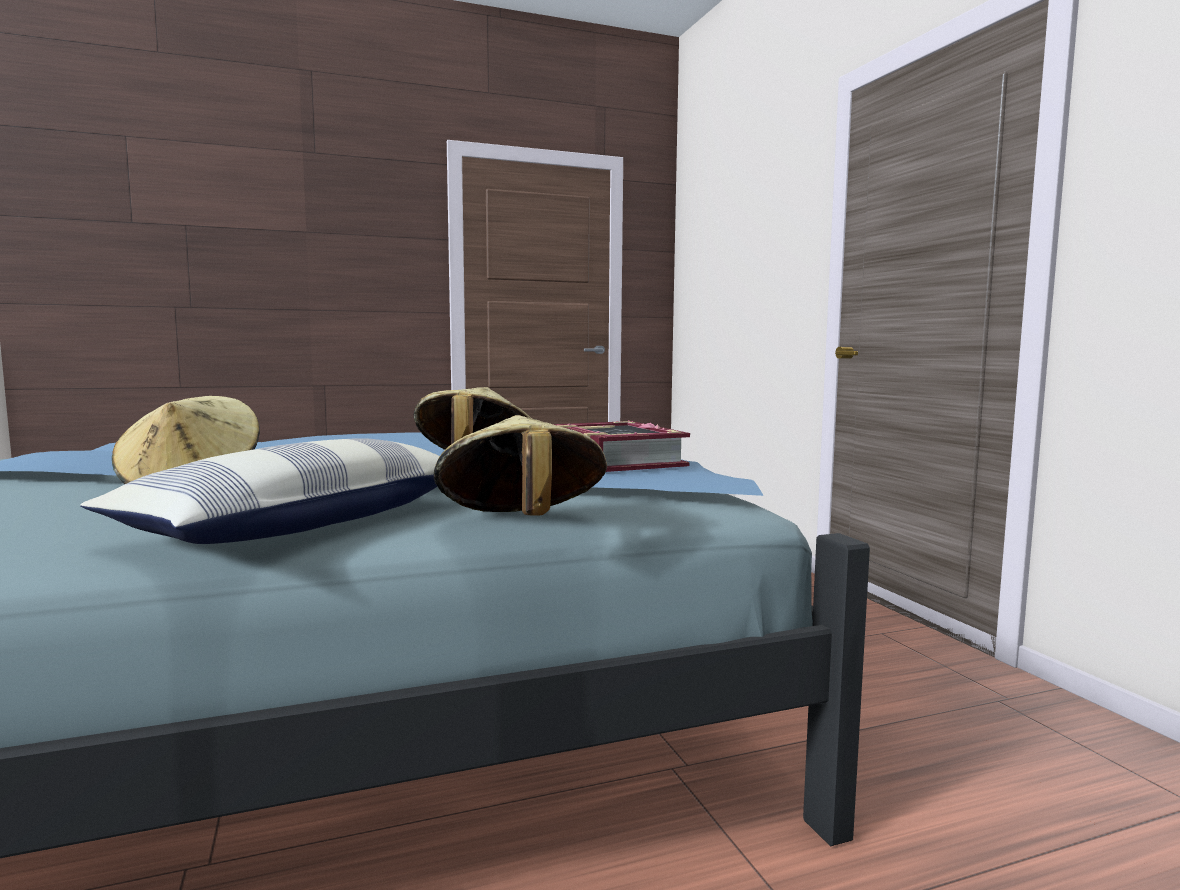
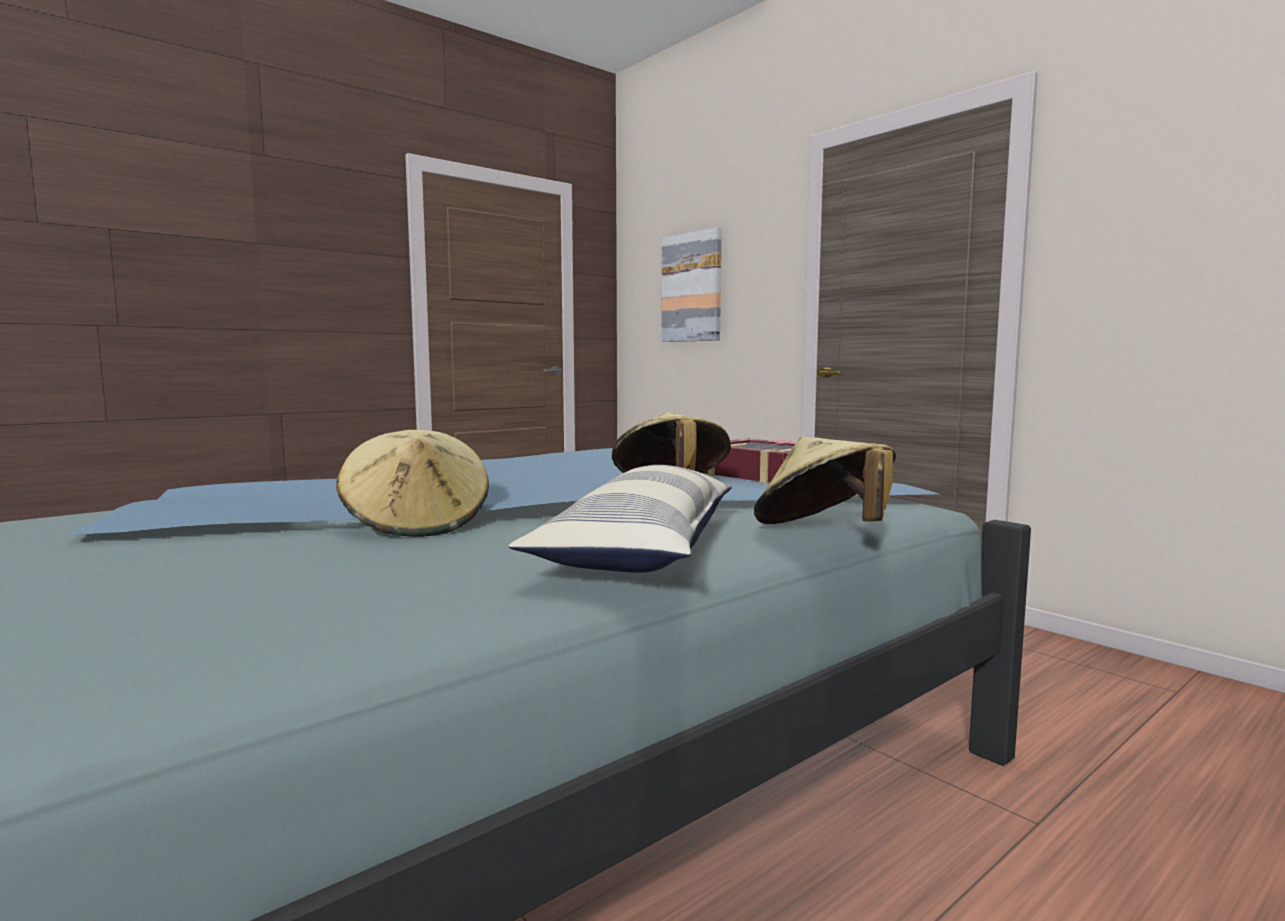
camera: 20 degrees left, 0 degrees up
none -> picture [661,227,722,342]

